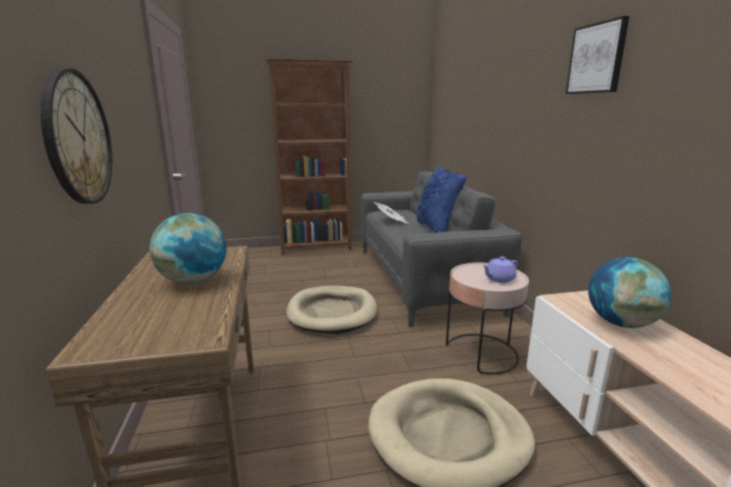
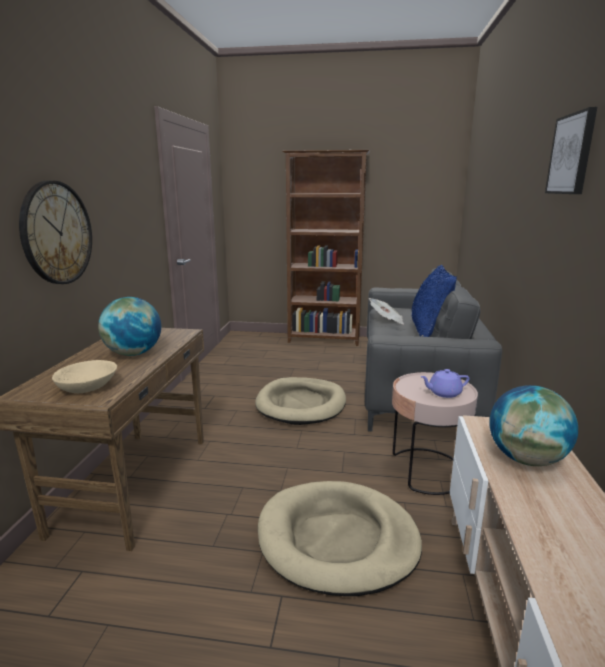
camera: 20 degrees right, 0 degrees up
none -> beige bowl [52,360,117,393]

